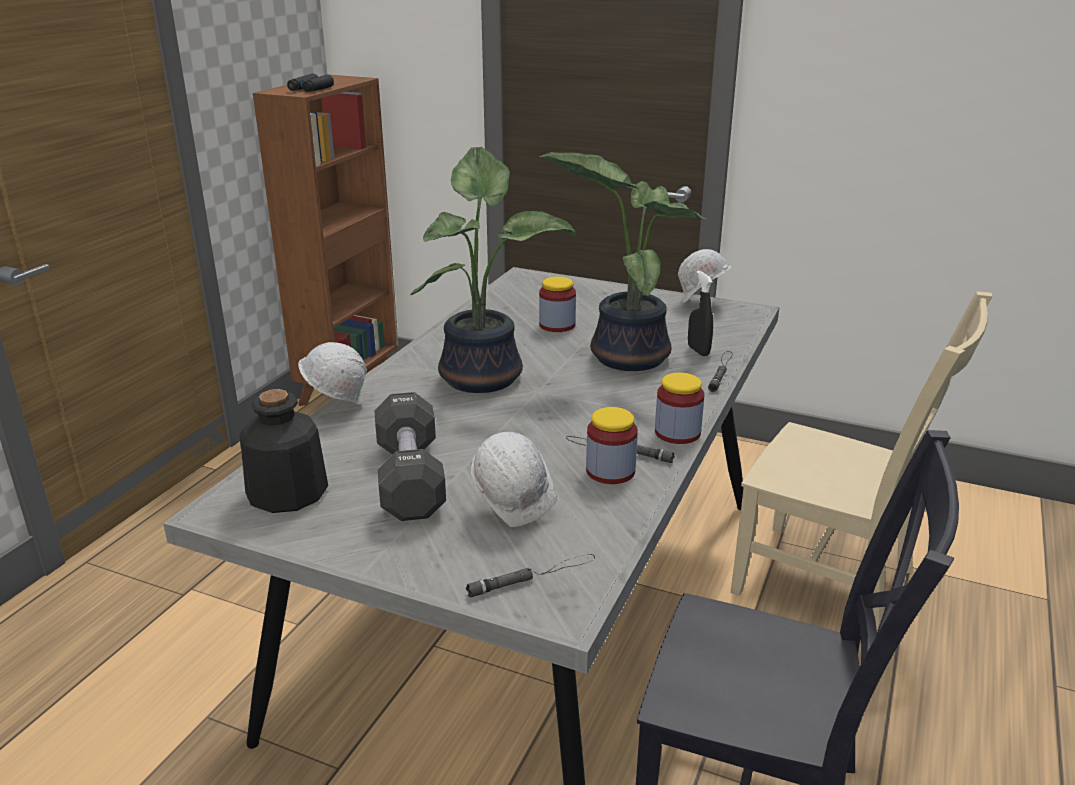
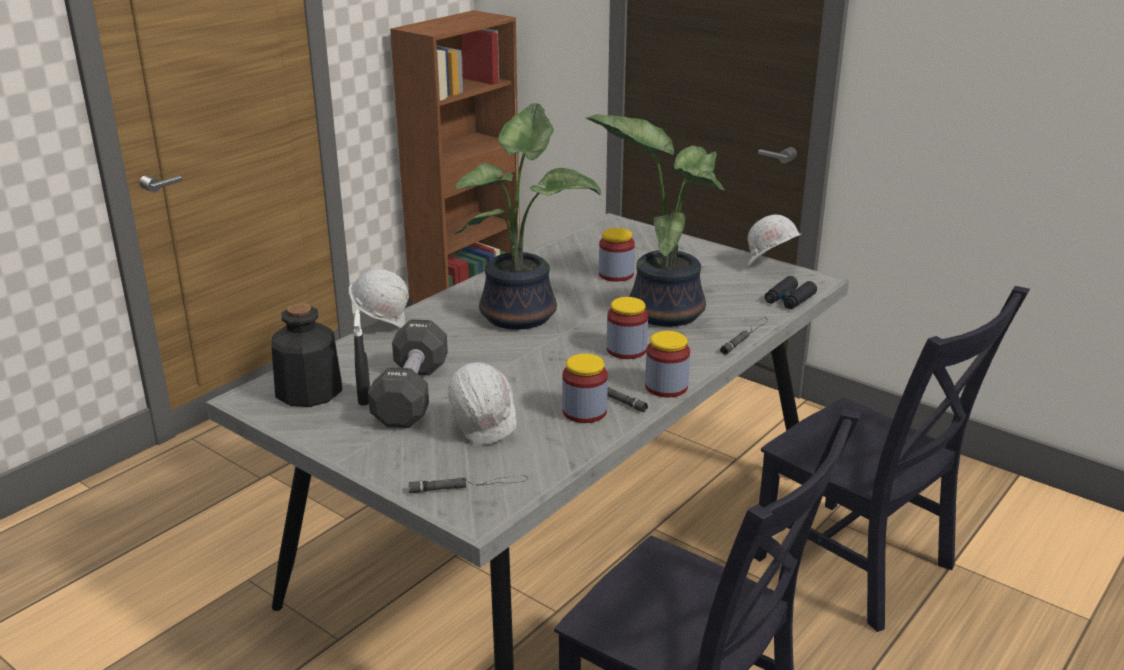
camera: 15 degrees right, 0 degrees up
black binoculars [287,73,334,92] -> black binoculars moved to [764,276,817,309]
black spray bottle [688,270,713,356] -> black spray bottle moved to [354,310,370,406]
beige chair [730,291,993,631] -> black chair [754,286,1030,632]
none -> jar [607,297,648,359]

